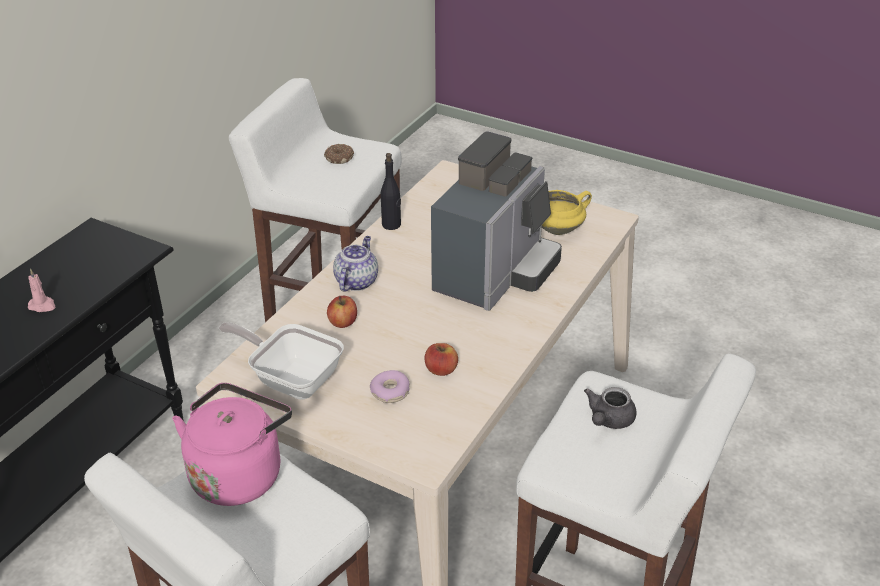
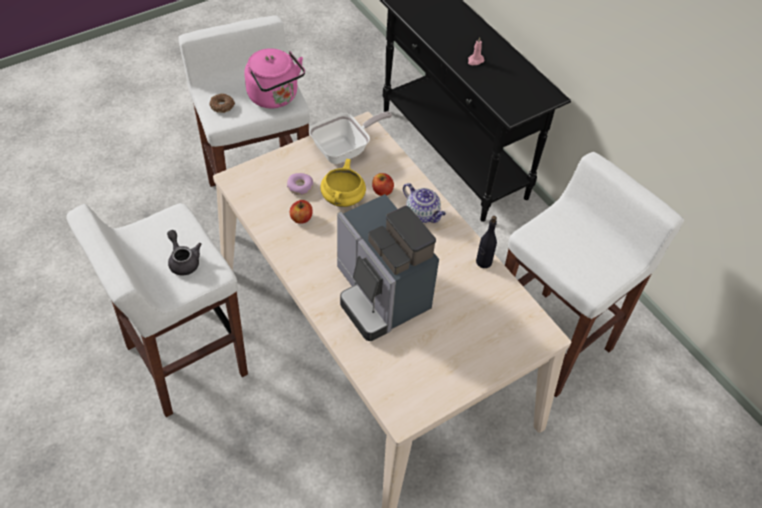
camera: 115 degrees right, 15 degrees up
donut [324,144,354,164] -> donut moved to [209,94,235,113]
yellow cooking pot [542,190,592,235] -> yellow cooking pot moved to [320,159,366,207]

